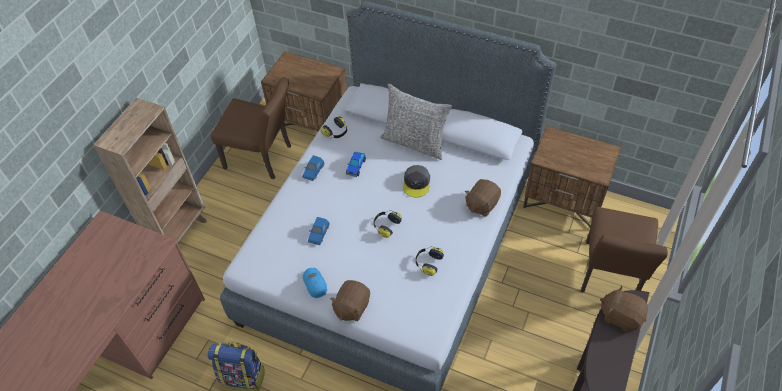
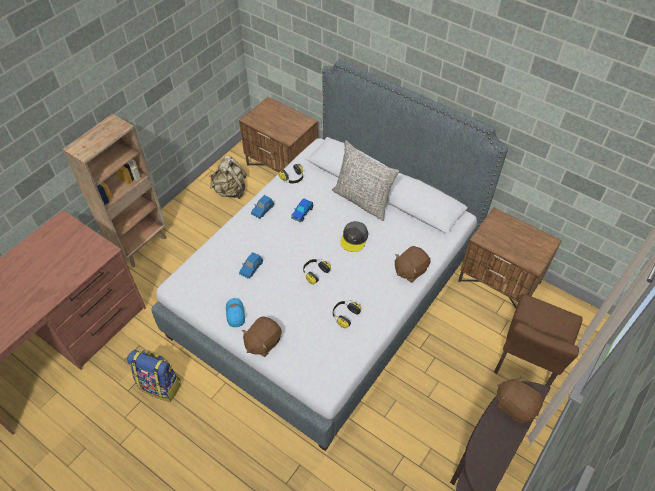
camera: 10 degrees right, 0 degrees up
brown chair [211,77,291,179] -> beige backpack [210,156,247,199]

